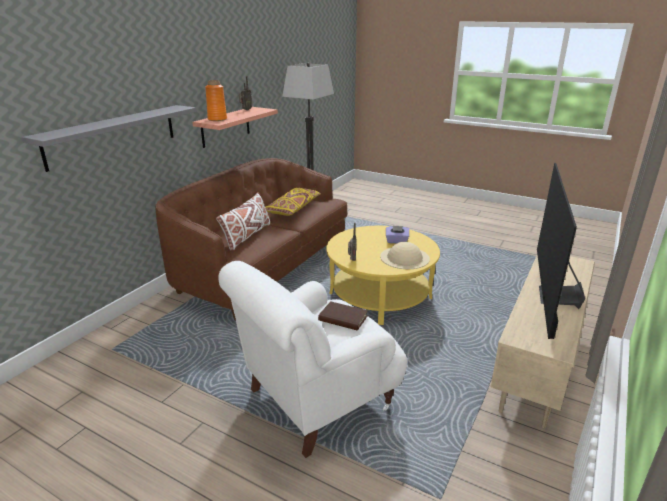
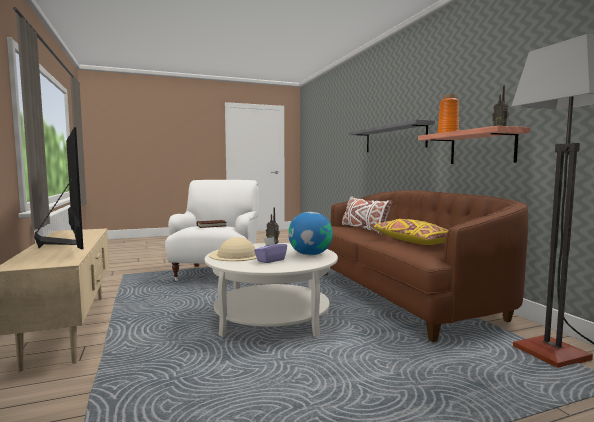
camera: 130 degrees right, 20 degrees down
yellow coffee table [326,226,440,325] -> white coffee table [205,243,338,337]
none -> globe [288,212,333,255]

